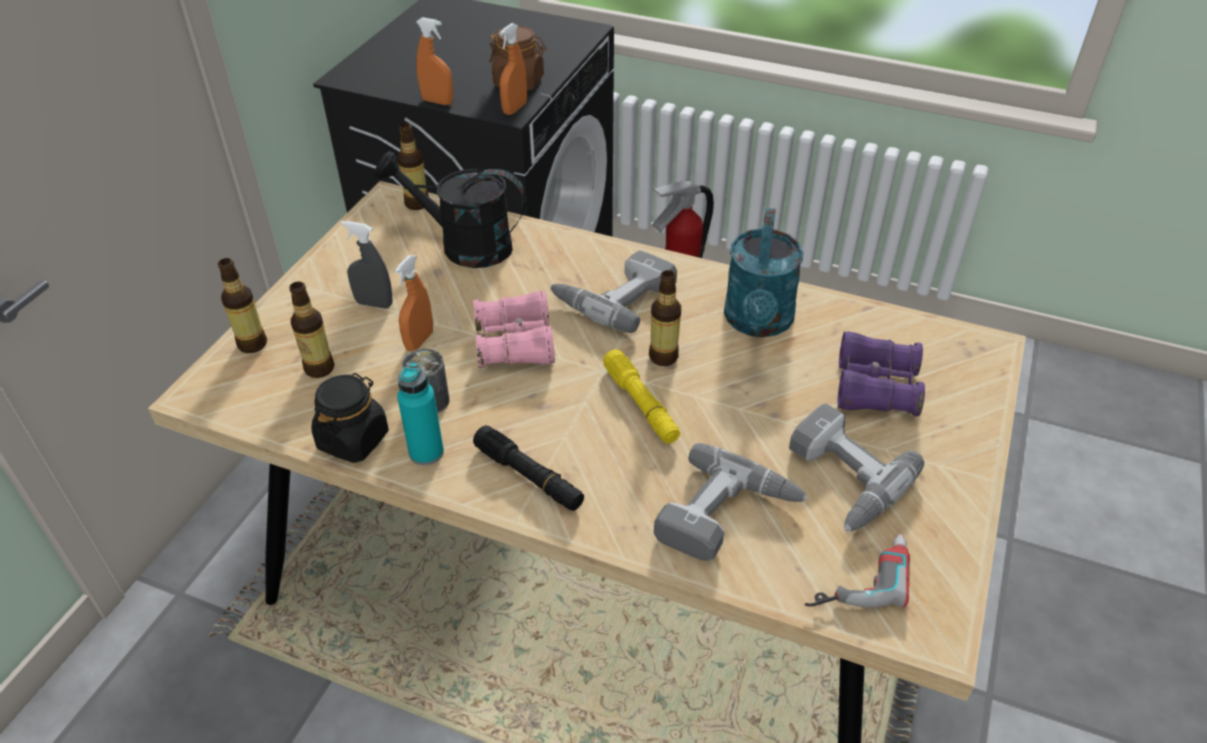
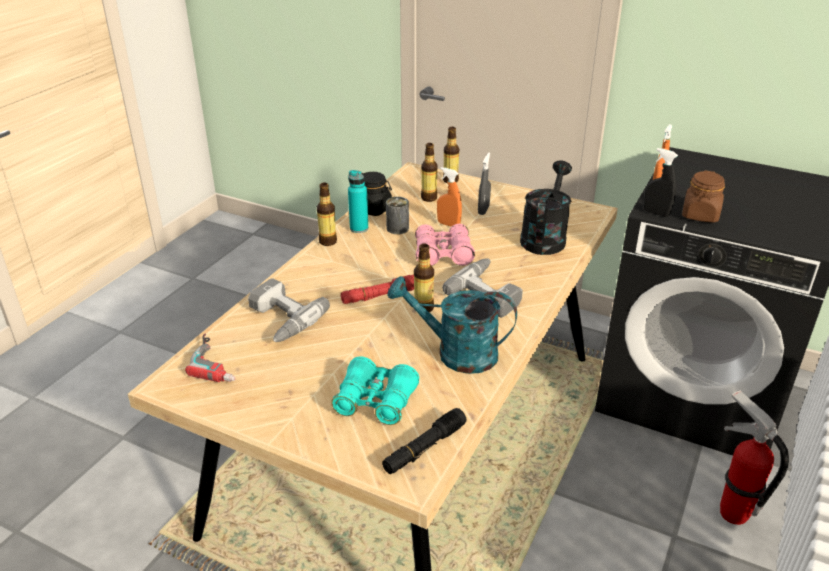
camera: 95 degrees right, 10 degrees down
bottle [397,123,429,210] -> bottle moved to [317,183,337,246]
black flashlight [473,425,584,511] -> black flashlight moved to [382,408,466,474]
orange spray bottle [500,23,527,115] -> black spray bottle [644,148,678,217]
yellow flashlight [603,349,680,444] -> red flashlight [341,274,414,304]
power drill [789,403,924,532] -> none
purple binoculars [837,331,925,416] -> turquoise binoculars [331,356,419,425]

